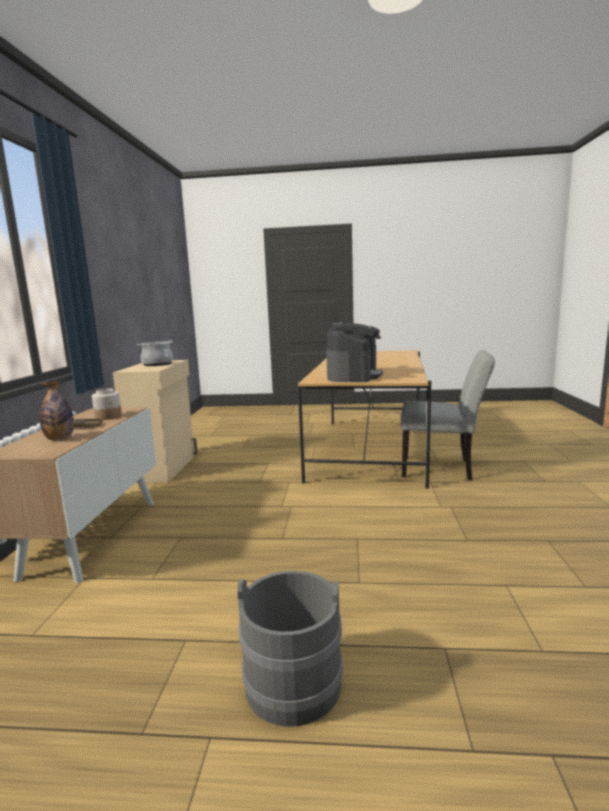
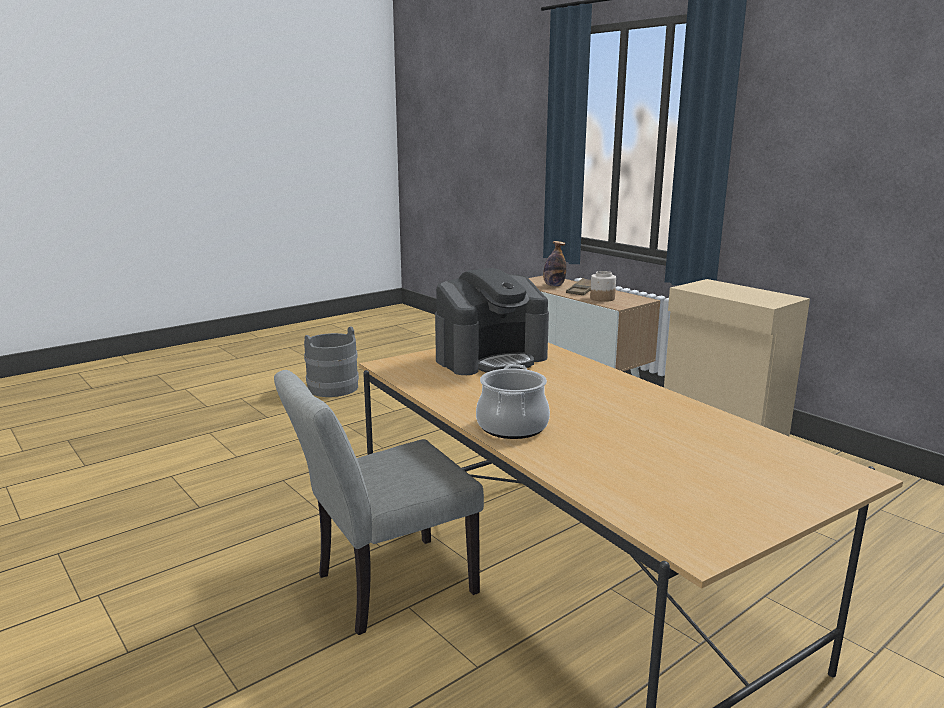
camera: 135 degrees right, 5 degrees up
cooking pot [137,341,173,366] -> cooking pot moved to [476,364,550,439]
coffee machine [326,323,383,382] -> coffee machine turned 90 degrees counterclockwise [435,268,549,375]

